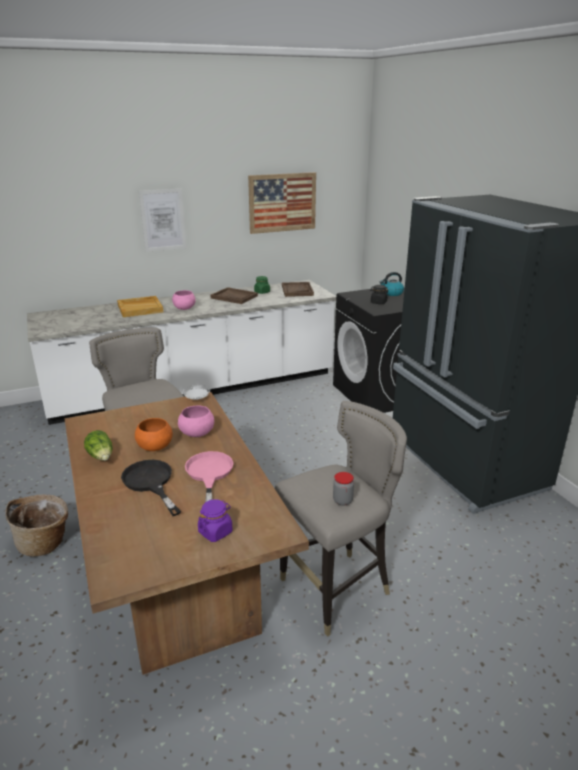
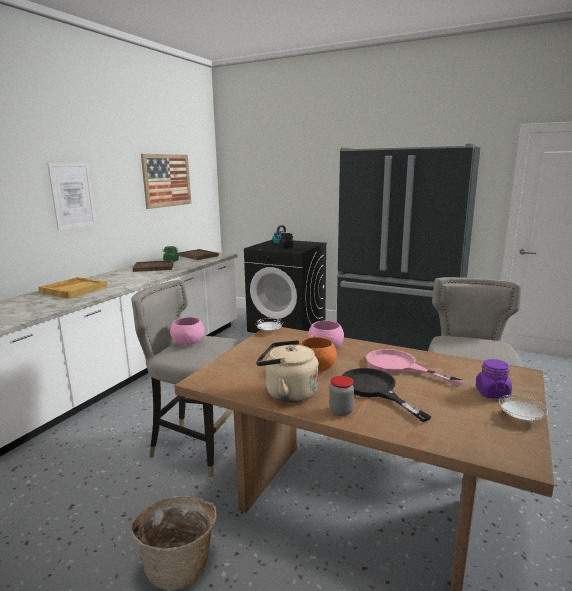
camera: 40 degrees left, 10 degrees down
lettuce [84,430,112,461] -> beige kettle [256,340,319,403]
black frying pan [121,460,181,516] -> black frying pan turned 45 degrees clockwise [342,368,432,422]
pink bowl [172,290,196,310] -> pink bowl moved to [170,317,204,345]
jar [333,472,354,506] -> jar moved to [329,376,354,416]
none -> white plate [499,395,548,421]

